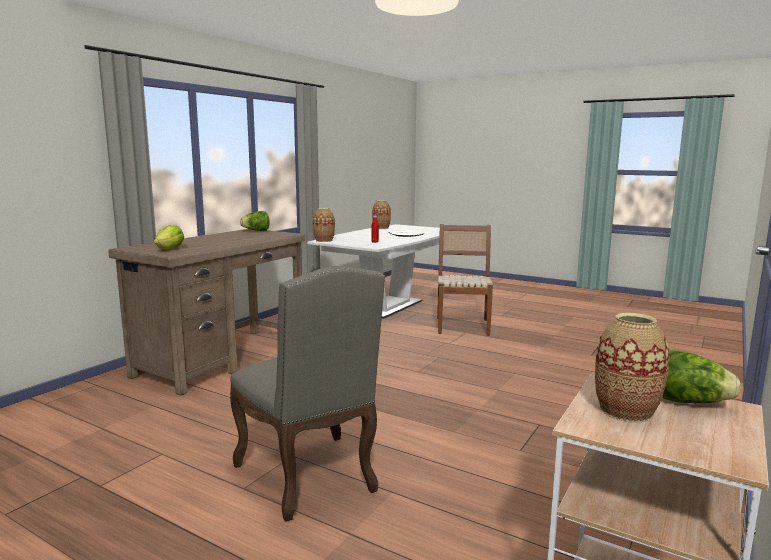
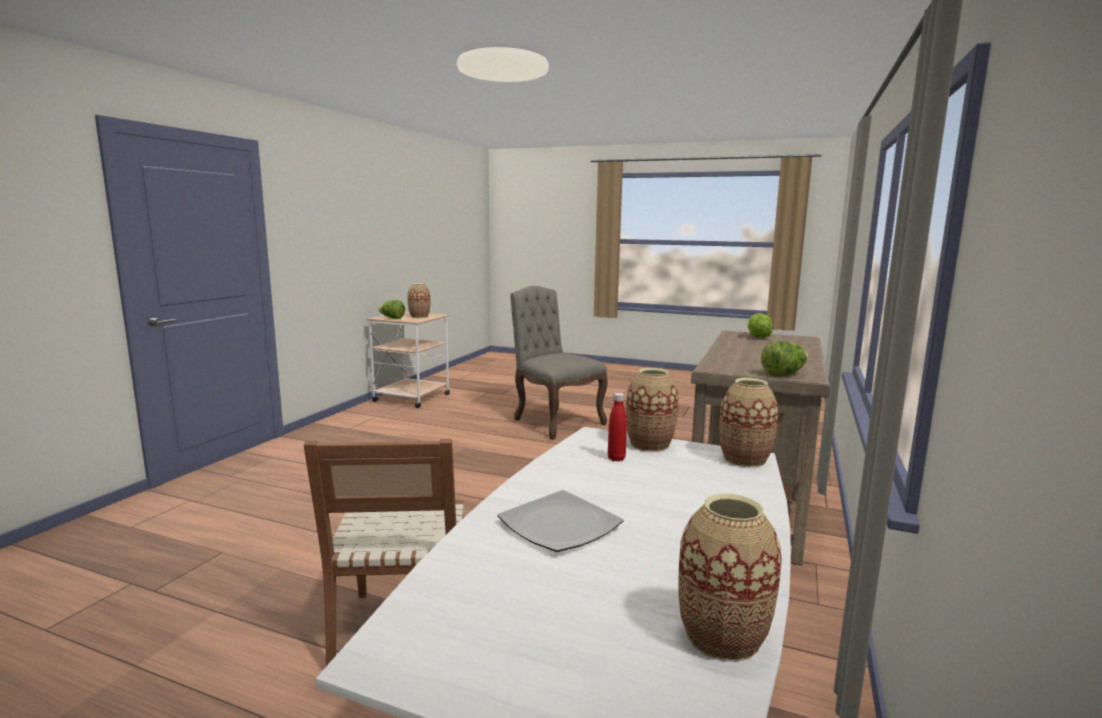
camera: 170 degrees right, 0 degrees up
none -> vase [626,368,679,452]

